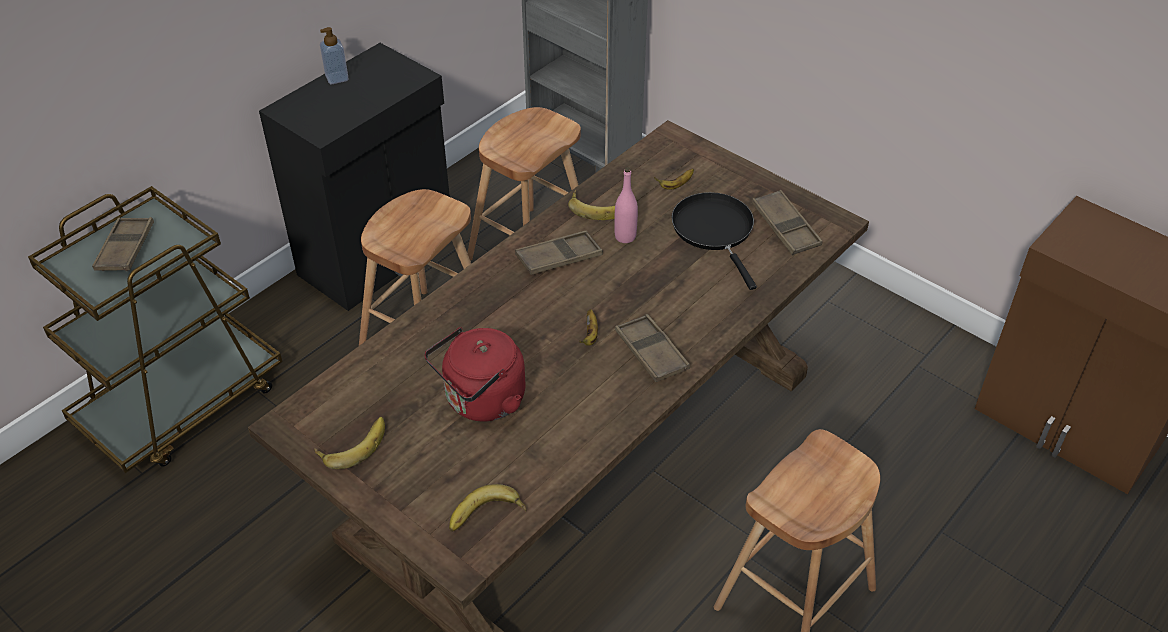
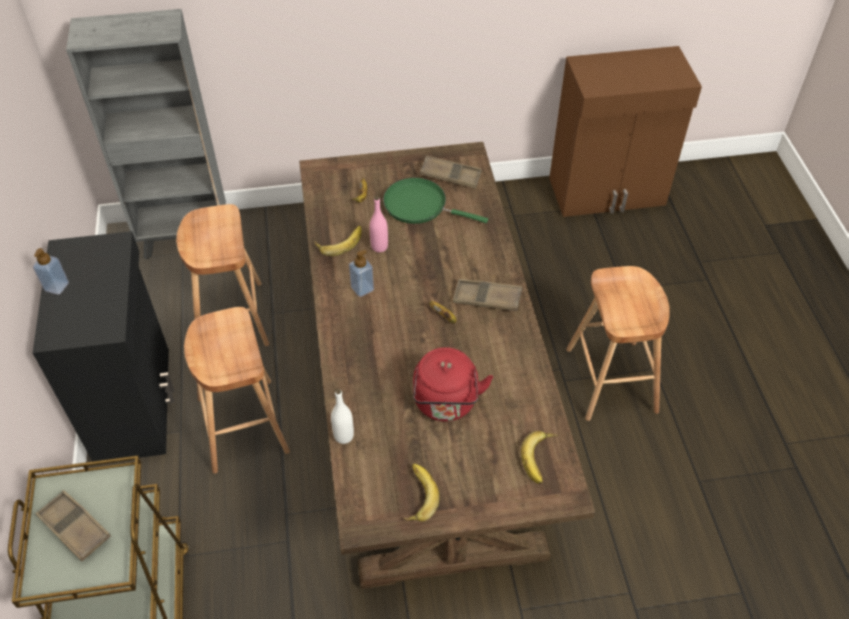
camera: 50 degrees left, 5 degrees up
brown tray [515,231,603,275] -> soap dispenser [349,250,374,297]
black frying pan [672,192,757,290] -> green frying pan [383,178,488,224]
none -> white bottle [331,389,354,444]

